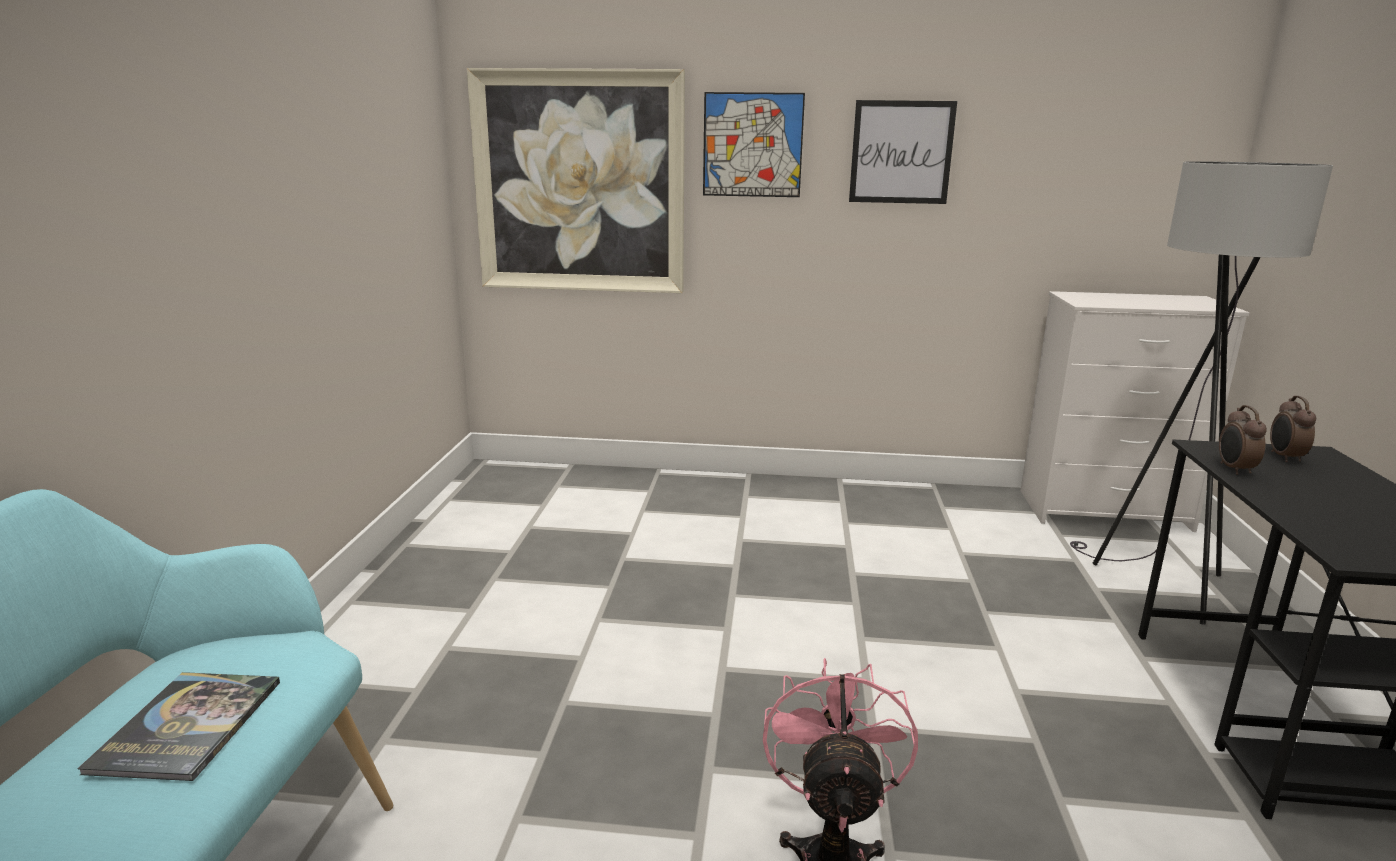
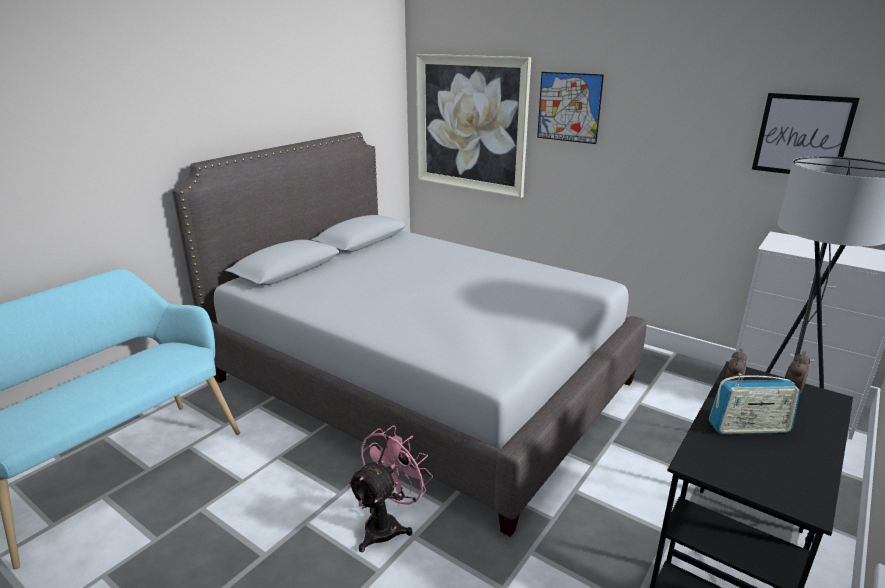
camera: 30 degrees right, 5 degrees up
book [77,672,280,781] -> none
picture [849,100,957,204] -> picture moved to [752,93,860,174]
none -> grey bed [172,132,647,537]
none -> radio [709,373,800,434]

